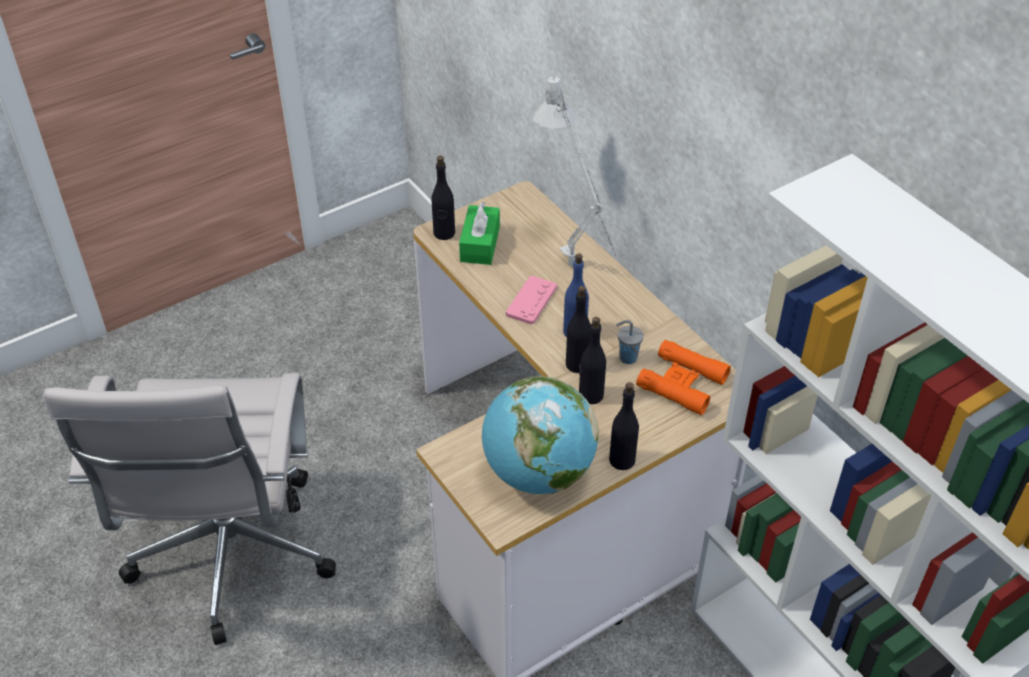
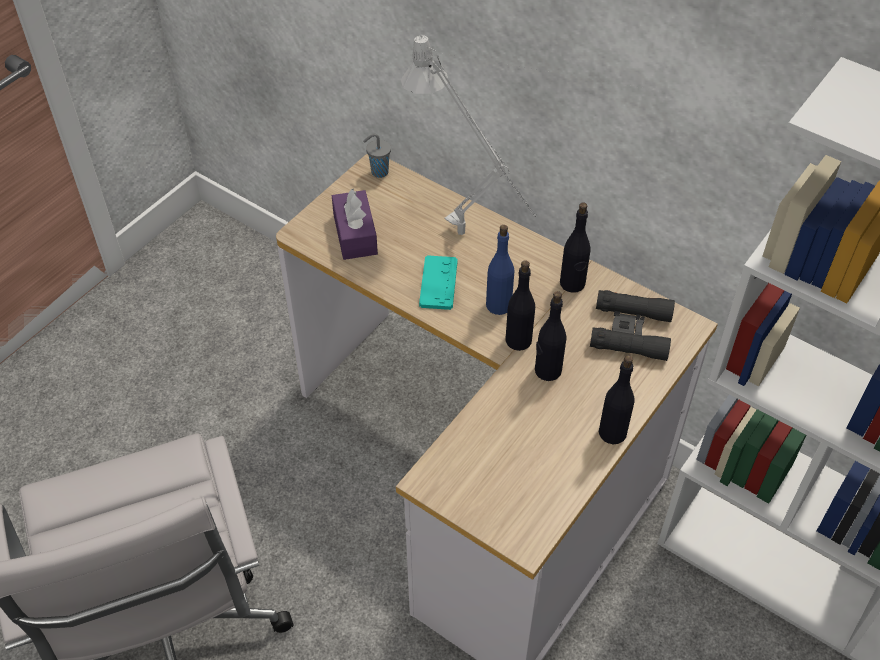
camera: 20 degrees left, 5 degrees up
black bottle [431,156,455,240] -> black bottle moved to [560,202,591,293]
green tissue box [459,202,500,265] -> purple tissue box [332,189,378,260]
globe [482,377,598,494] -> none
pink game controller [506,276,557,325] -> turquoise game controller [419,255,458,310]
grey cup [616,320,644,364] -> grey cup moved to [363,133,391,178]
orange binoculars [636,340,731,415] -> black binoculars [590,290,675,361]

